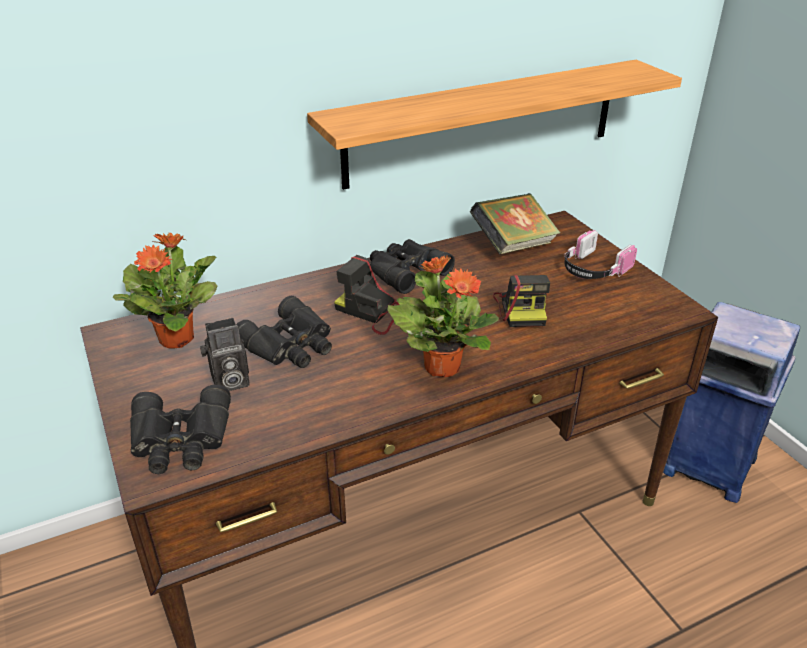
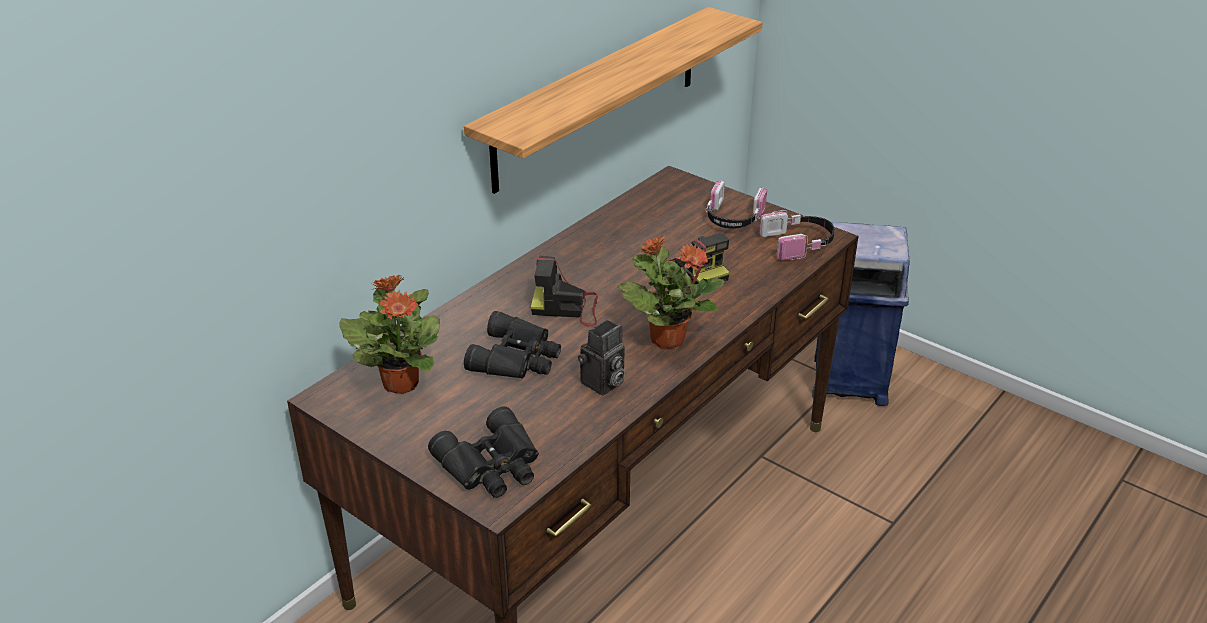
camera: 25 degrees left, 0 degrees up
camera [200,318,250,391] -> camera moved to [578,320,625,396]
black binoculars [370,239,455,294] -> none
book [470,193,560,254] -> none
none -> headphones [760,210,835,260]

